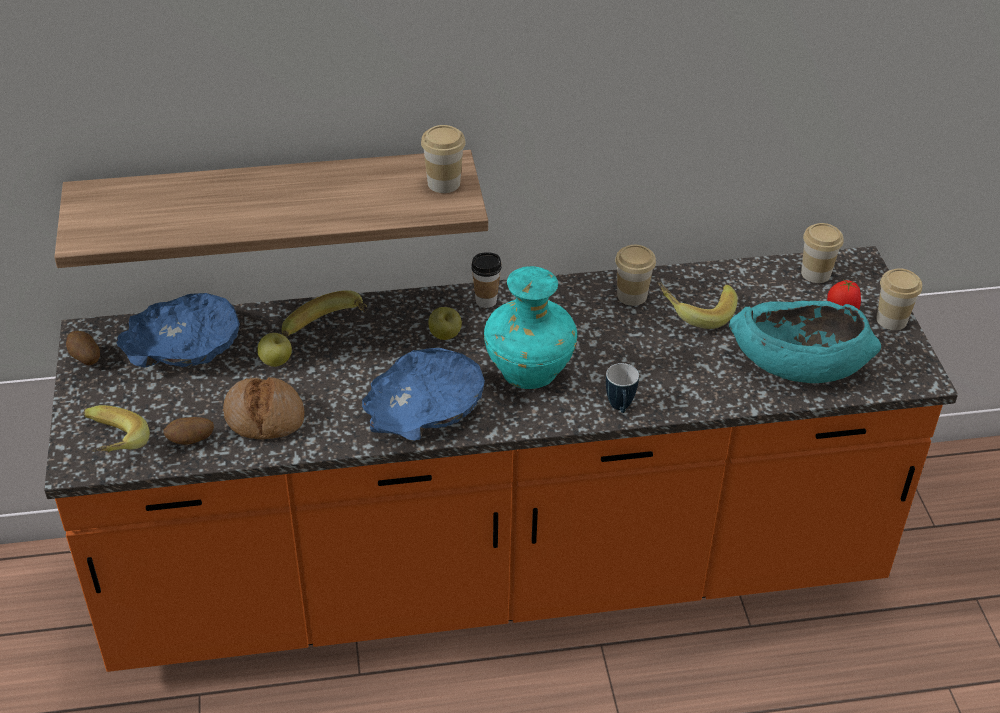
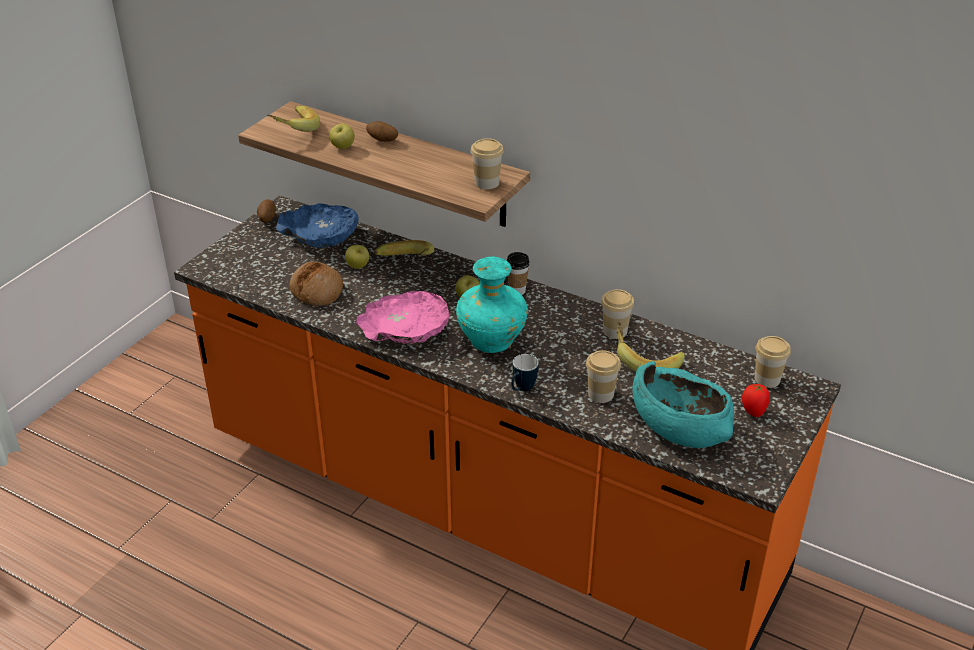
camera: 40 degrees right, 5 degrees down
banana [83,405,150,453] -> banana moved to [267,106,320,132]
potato [163,417,214,444] -> potato moved to [366,121,398,142]
blue bowl [362,348,485,440] -> pink bowl [356,291,450,344]
cup [876,268,922,330] -> cup moved to [586,350,621,403]
none -> apple [329,124,355,149]

